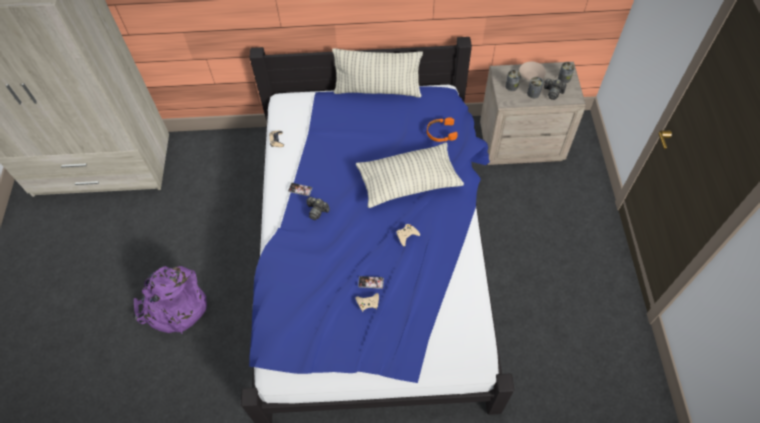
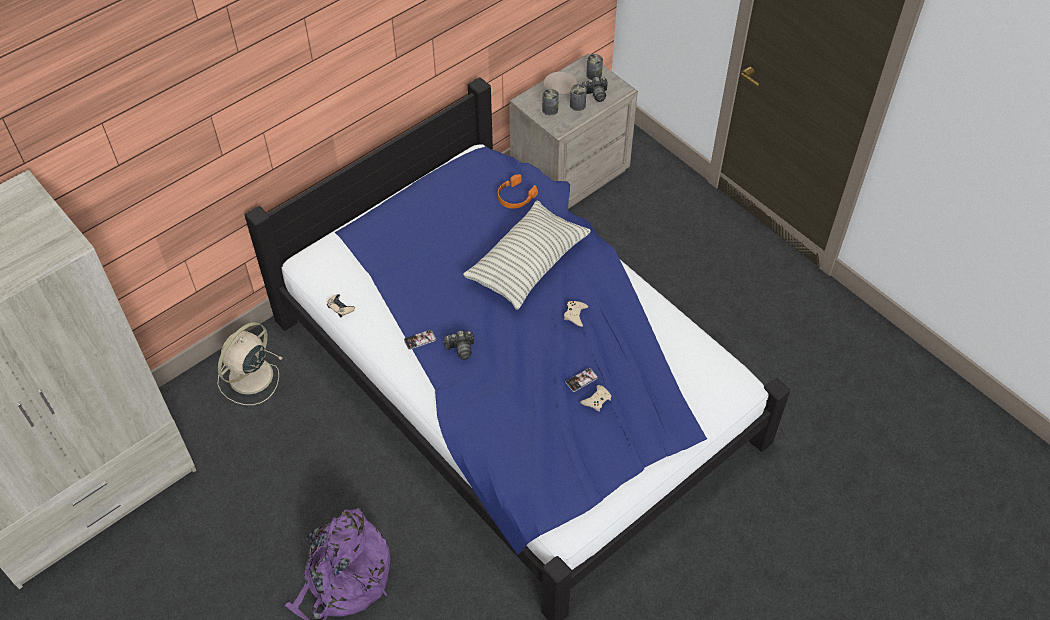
camera: 40 degrees left, 5 degrees down
pillow [332,48,423,97] -> none
none -> beige fan [217,322,283,405]

